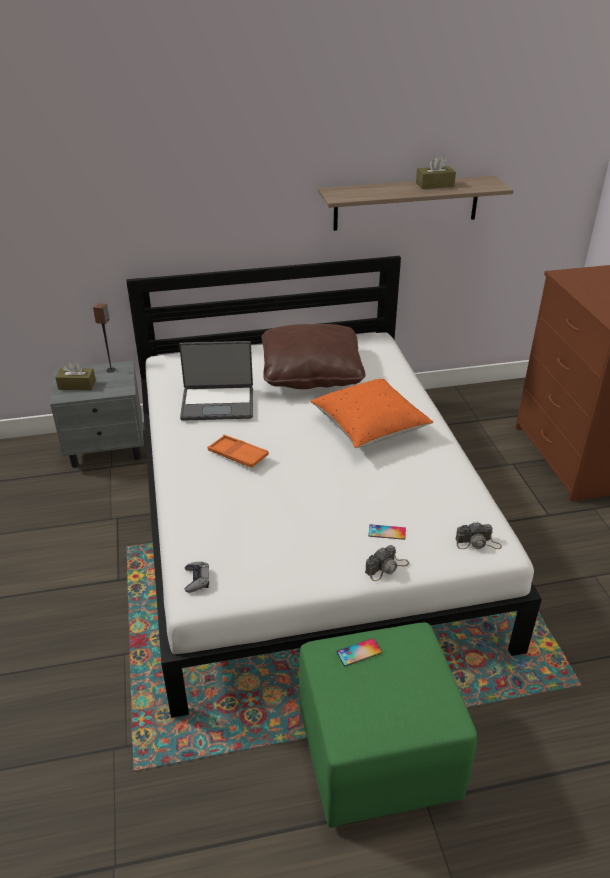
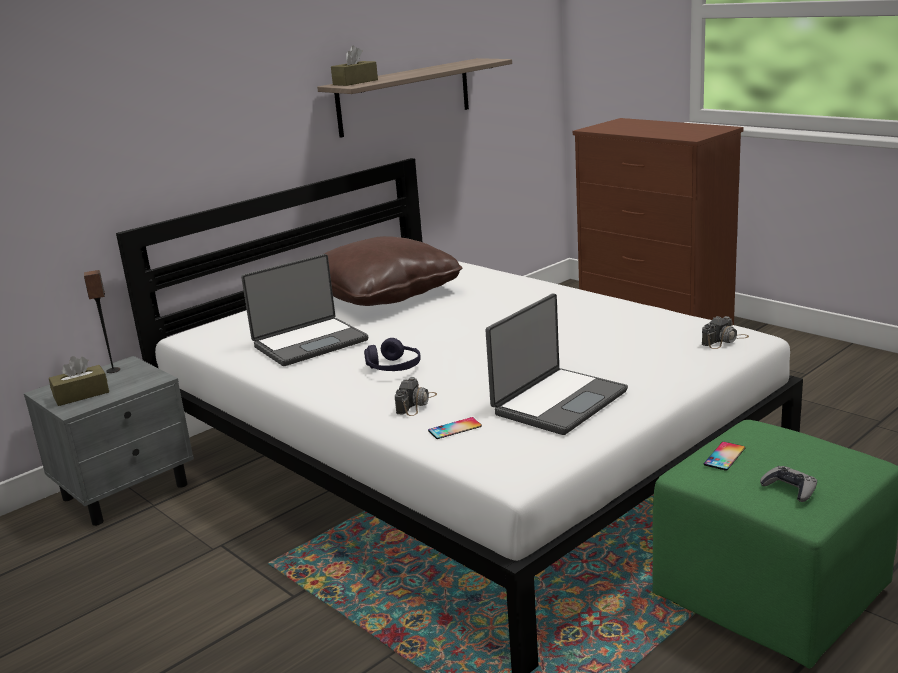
camera: 30 degrees left, 15 degrees down
grey game controller [184,562,209,593] -> grey game controller moved to [760,466,817,502]
orange tray [207,435,269,468] -> purple headphones [364,338,421,371]
orange pillow [310,379,433,448] -> none
camera [365,545,409,581] -> camera moved to [395,377,437,416]
phone [369,524,406,540] -> phone moved to [428,417,482,439]
brown tissue box [416,155,456,189] -> brown tissue box moved to [331,46,378,86]
none -> laptop [485,293,628,435]

